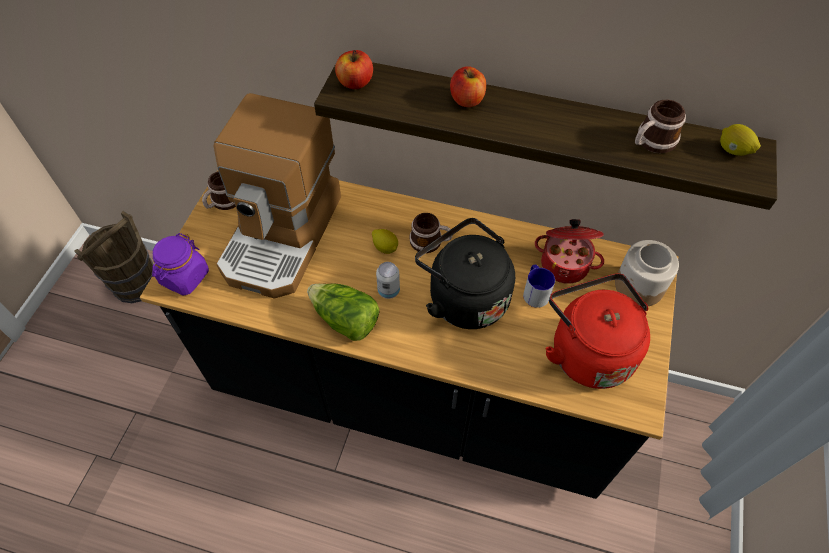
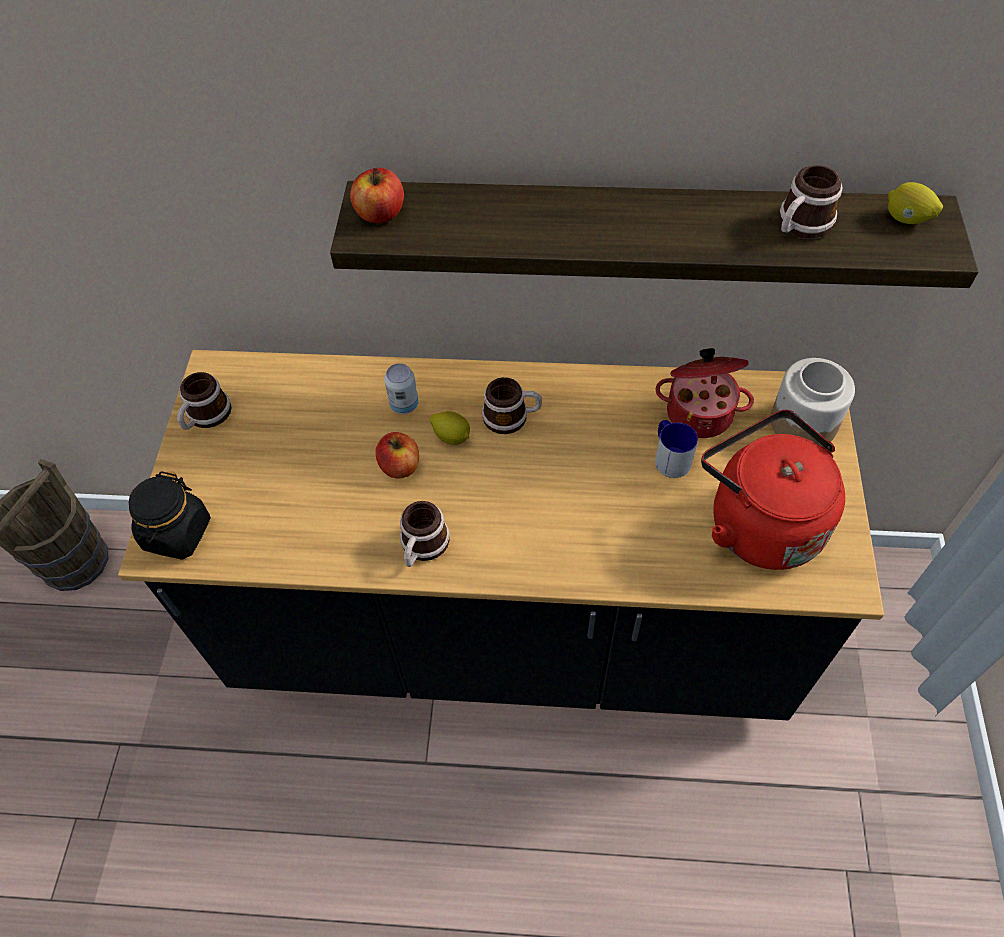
camera: 10 degrees left, 0 degrees up
purple jar [152,233,209,296] -> black jar [129,471,211,560]
coffee machine [214,93,341,299] -> none
lettuce [307,283,379,341] -> mug [400,501,450,567]
can [376,262,400,299] -> can moved to [384,363,419,414]
black kettle [415,218,515,329] -> none
apple [450,66,486,107] -> apple moved to [375,432,419,479]

